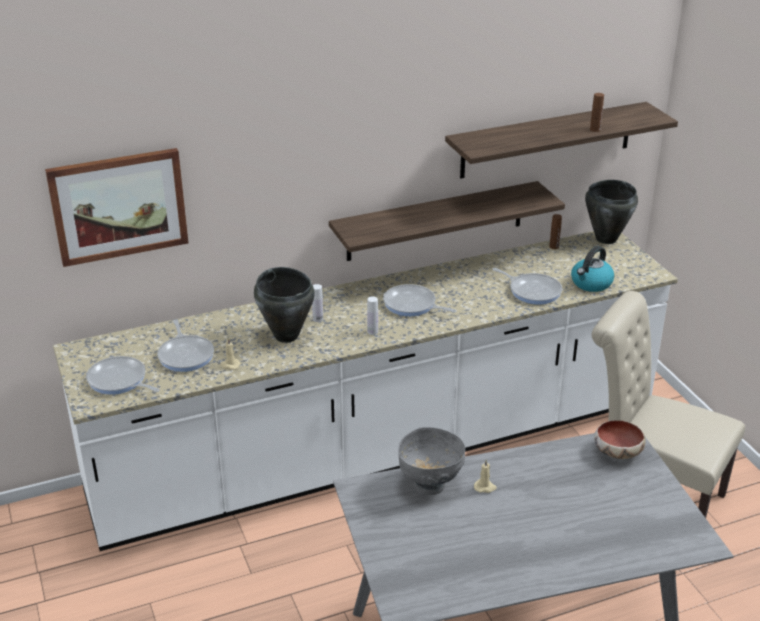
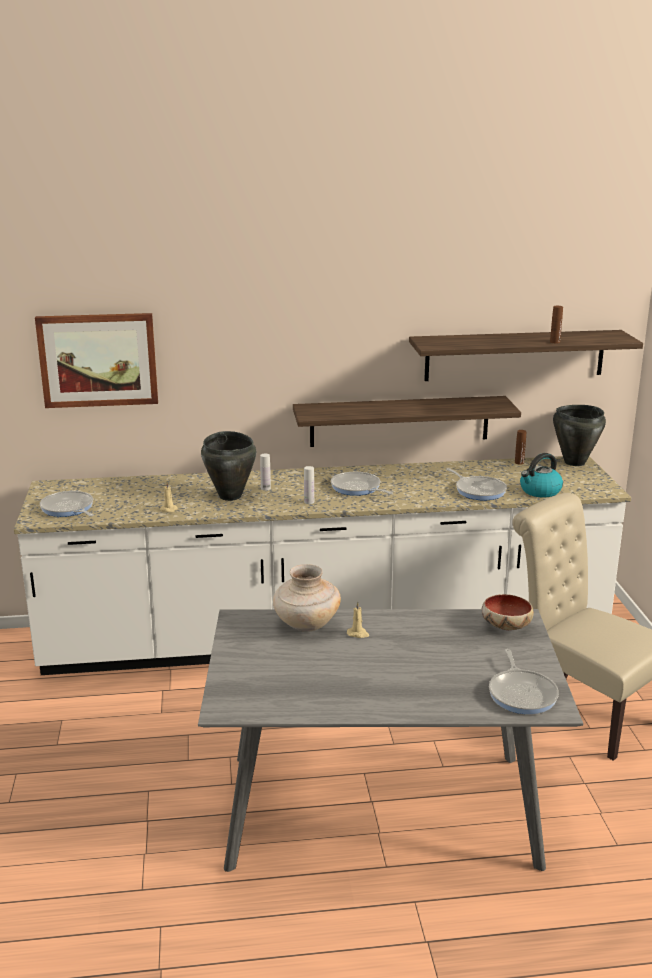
camera: 15 degrees right, 10 degrees down
frying pan [157,319,214,372] -> frying pan moved to [489,649,559,714]
grey bowl [398,427,465,495] -> beige vase [273,564,341,632]

